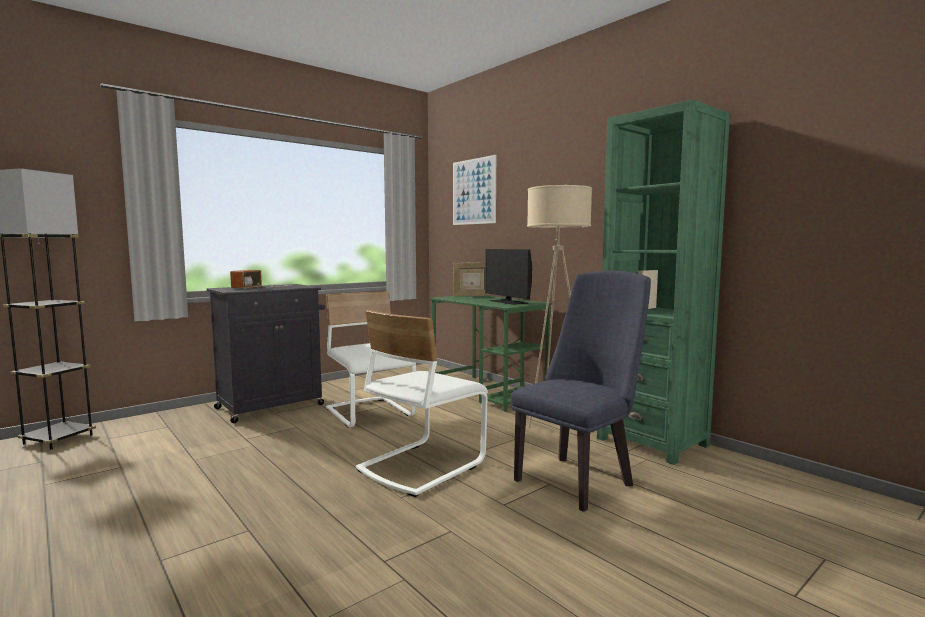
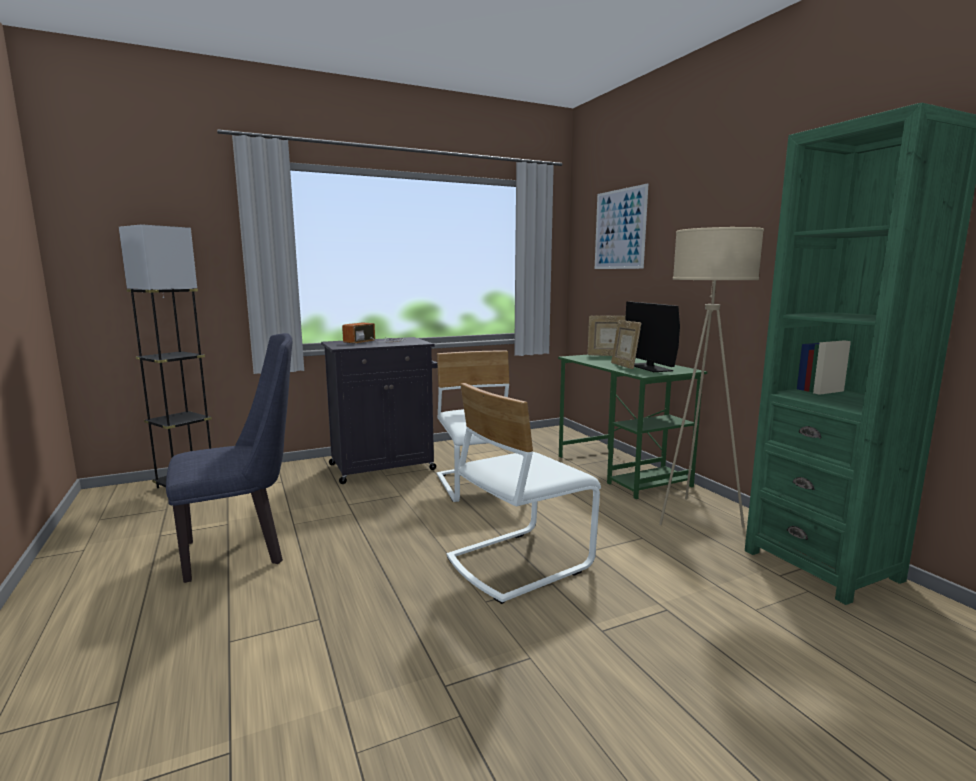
camera: 15 degrees right, 5 degrees up
blue chair [511,271,651,512] -> blue chair moved to [166,333,292,583]
none -> picture frame [611,320,641,369]

